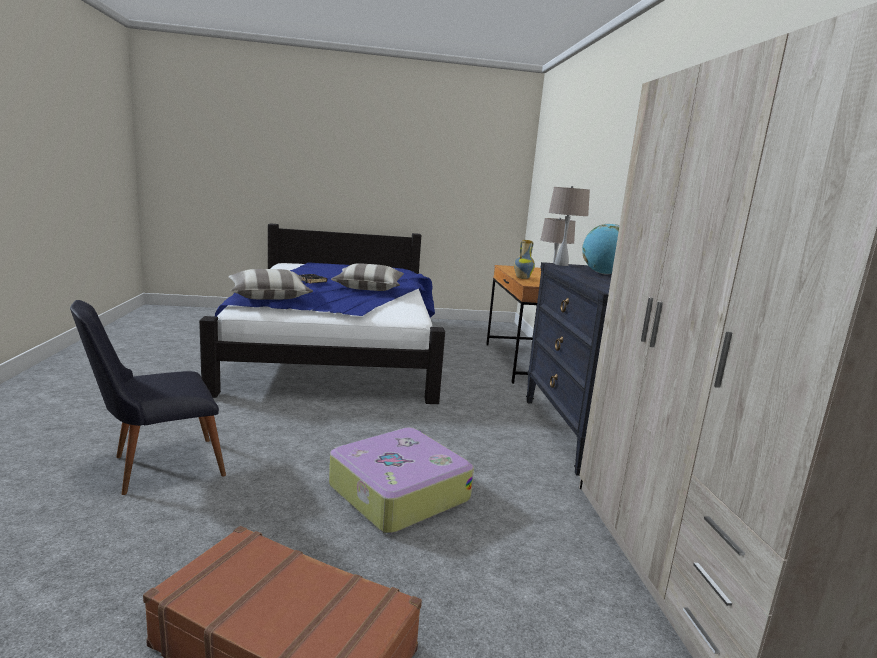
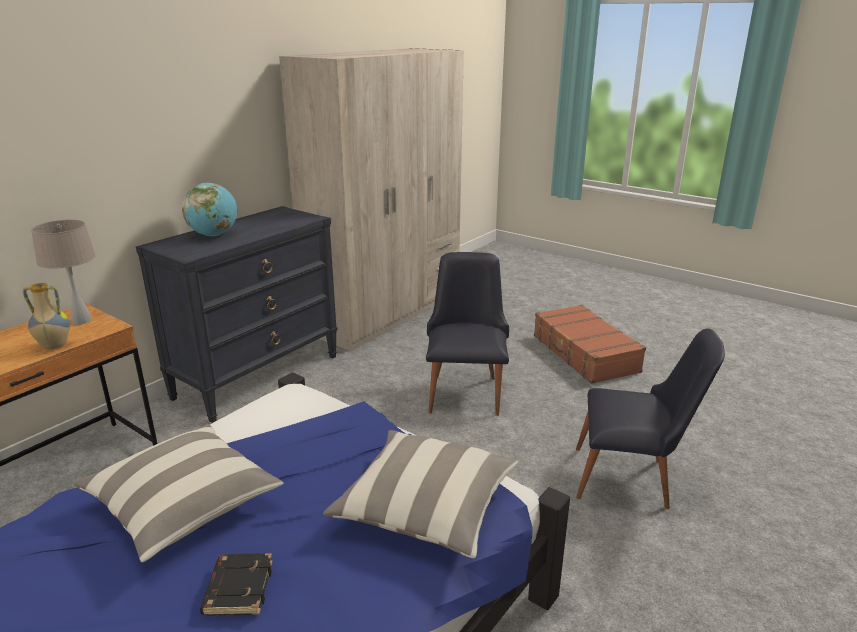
camera: 135 degrees left, 10 degrees up
suitcase [329,428,474,533] -> black chair [426,252,509,416]
beige table lamp [549,186,590,266] -> none

